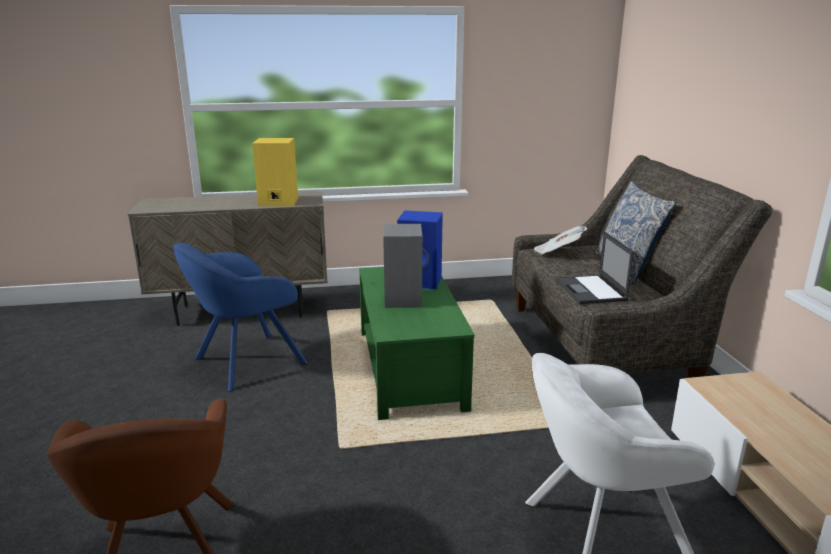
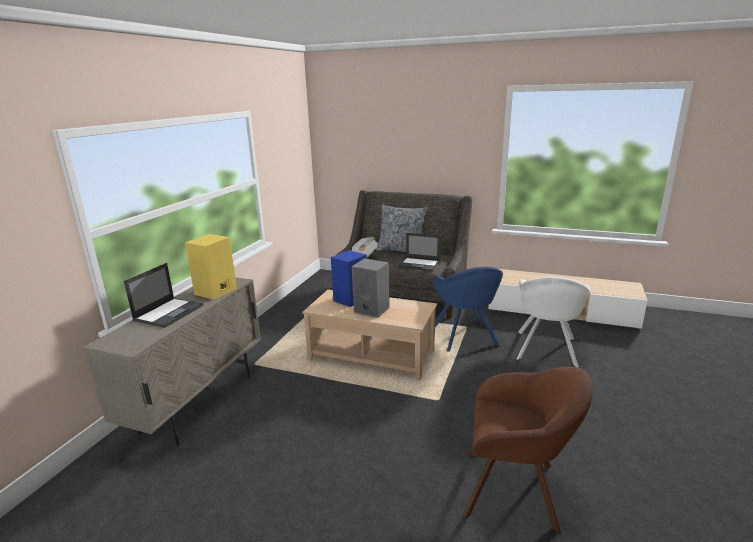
camera: 60 degrees left, 0 degrees up
blue armchair [173,243,308,392] -> blue armchair moved to [433,266,503,352]
green coffee table [359,267,475,420] -> beige coffee table [302,290,437,380]
none -> laptop [124,263,203,328]

